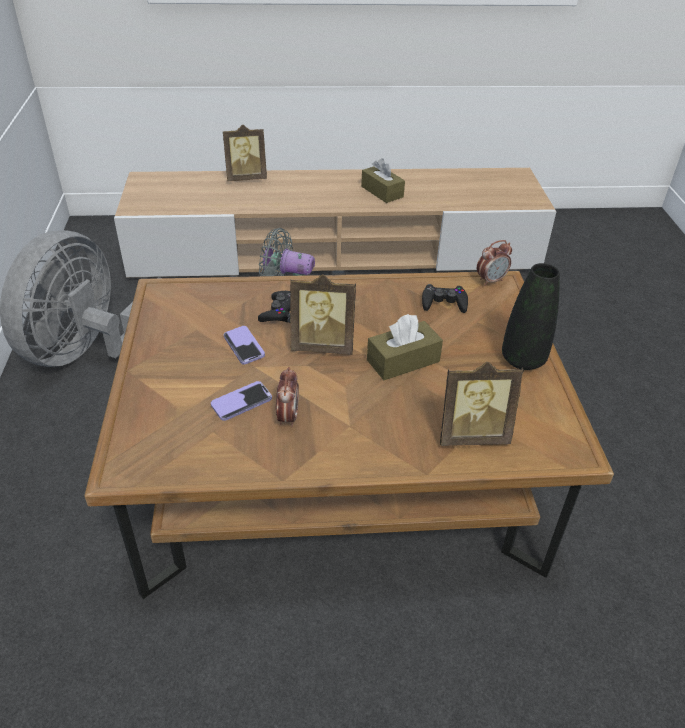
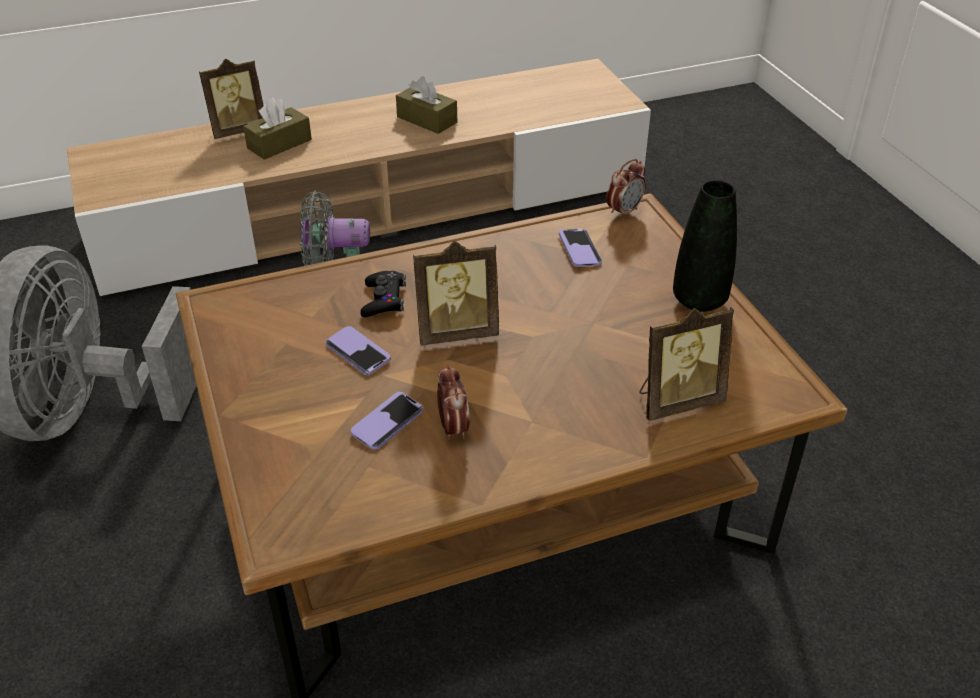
camera: 15 degrees left, 0 degrees up
brown tissue box [367,314,443,380] -> brown tissue box moved to [243,98,312,160]
black game controller [422,284,468,313] -> phone [559,229,602,267]

